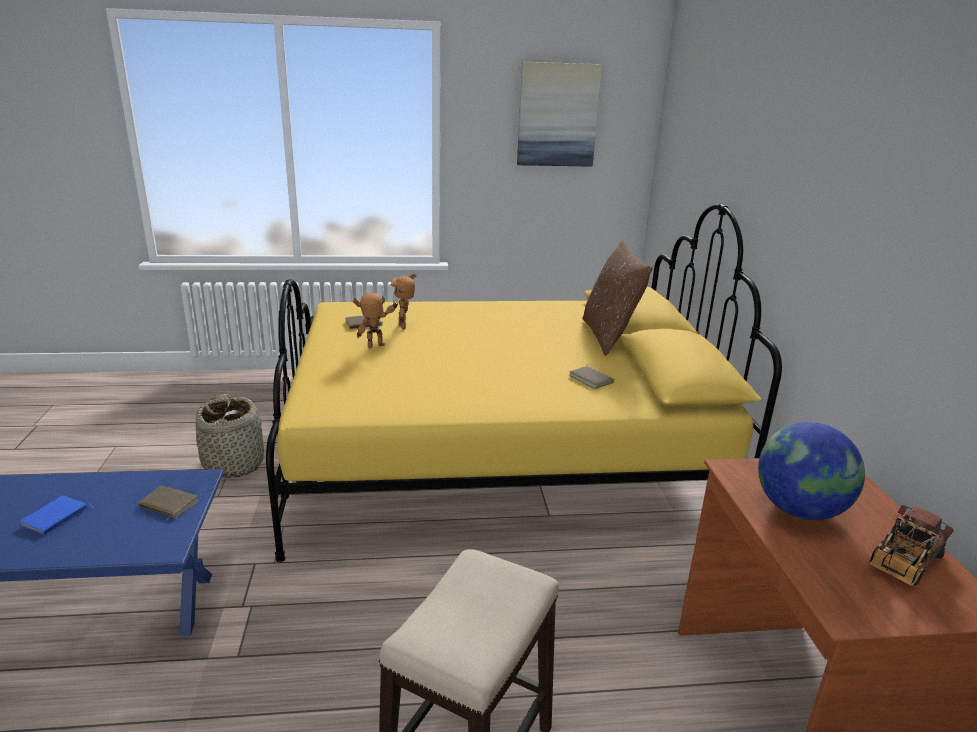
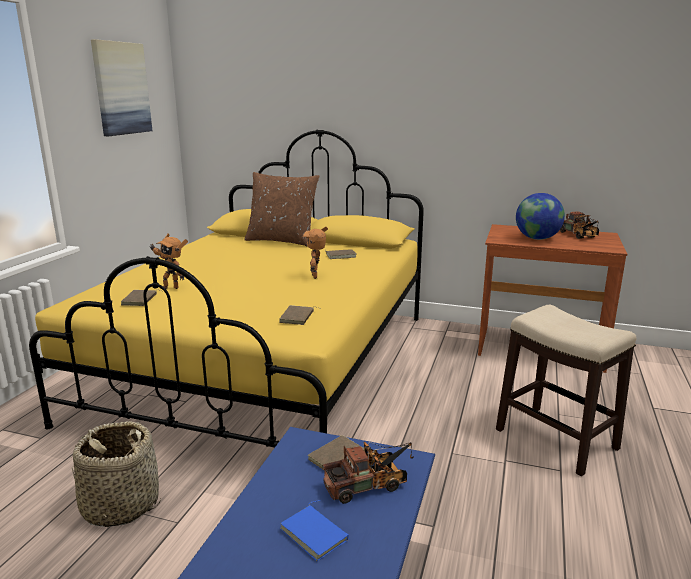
camera: 65 degrees left, 5 degrees down
toy robot [353,293,399,348] -> toy robot moved to [303,226,328,279]
none -> brown book [279,305,318,325]
none -> toy truck [322,442,414,504]

